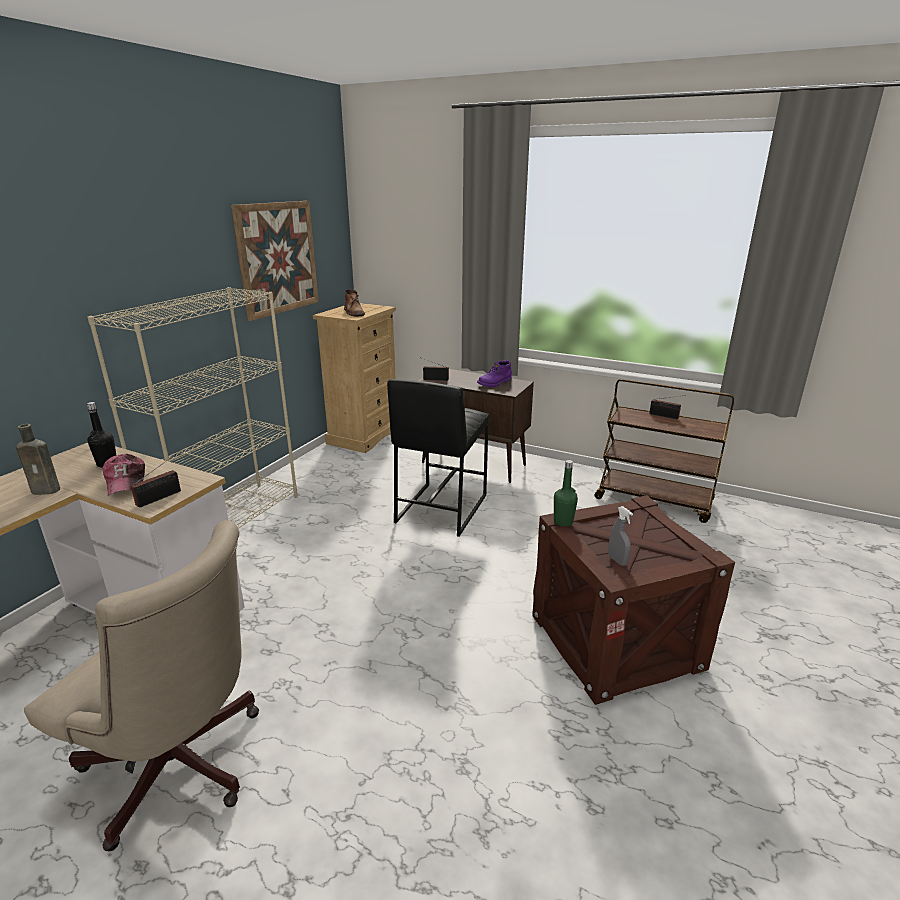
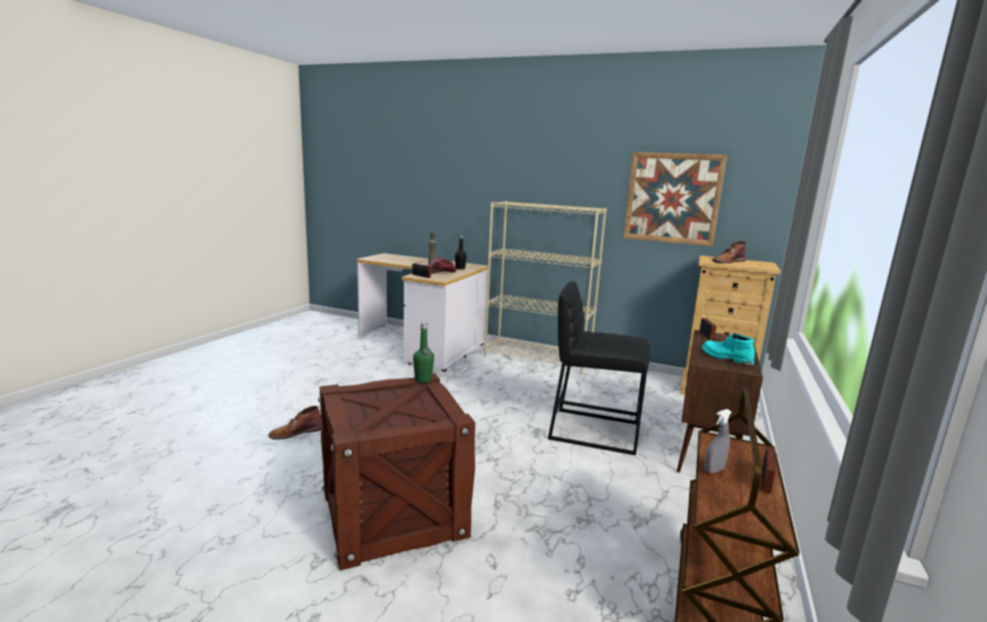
camera: 85 degrees right, 10 degrees down
beige office chair [24,520,259,851] -> none
purple boot [477,360,512,387] -> turquoise boot [702,333,755,365]
grey spray bottle [608,506,633,566] -> grey spray bottle moved to [704,409,732,473]
none -> brown boot [268,406,321,440]

